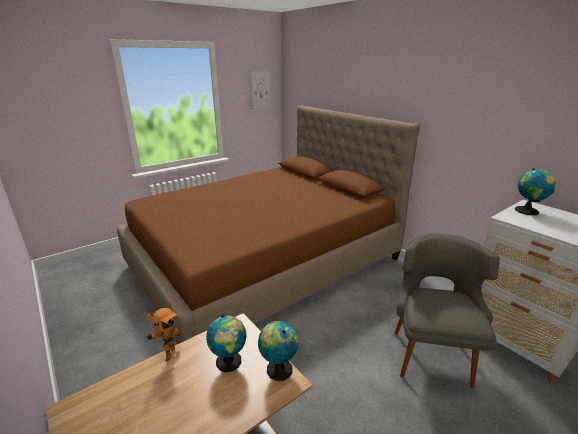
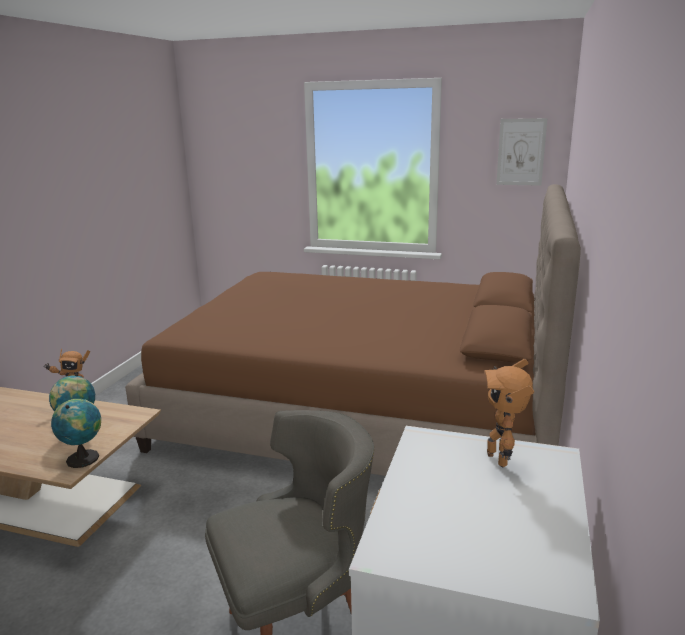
camera: 55 degrees right, 5 degrees down
globe [515,168,556,215] -> toy robot [484,359,534,467]

